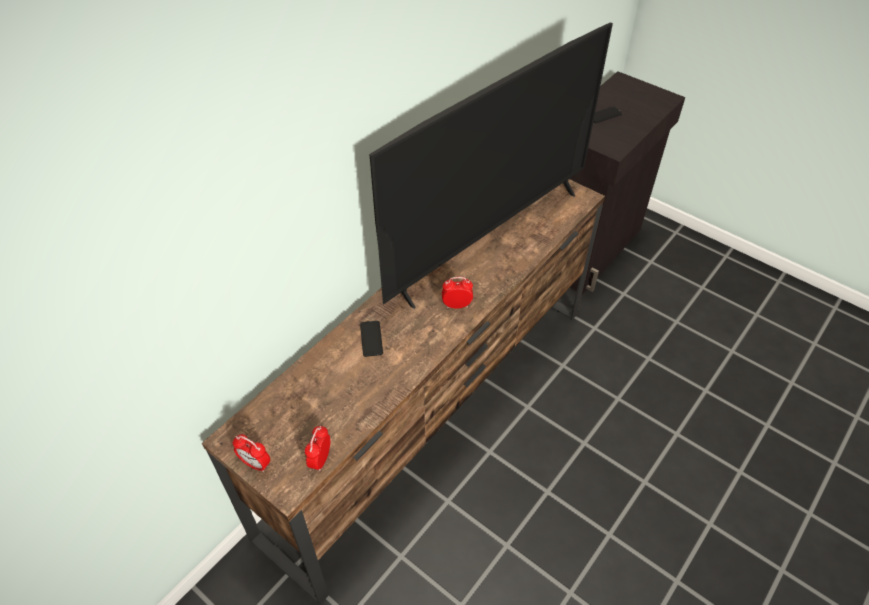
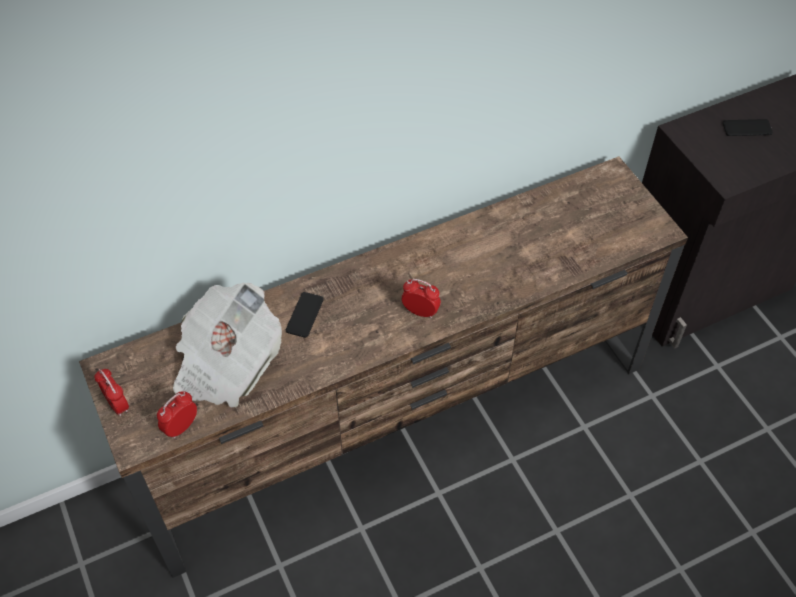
camera: 25 degrees right, 5 degrees up
television [370,23,613,309] -> none
none -> newspaper [173,283,282,408]

